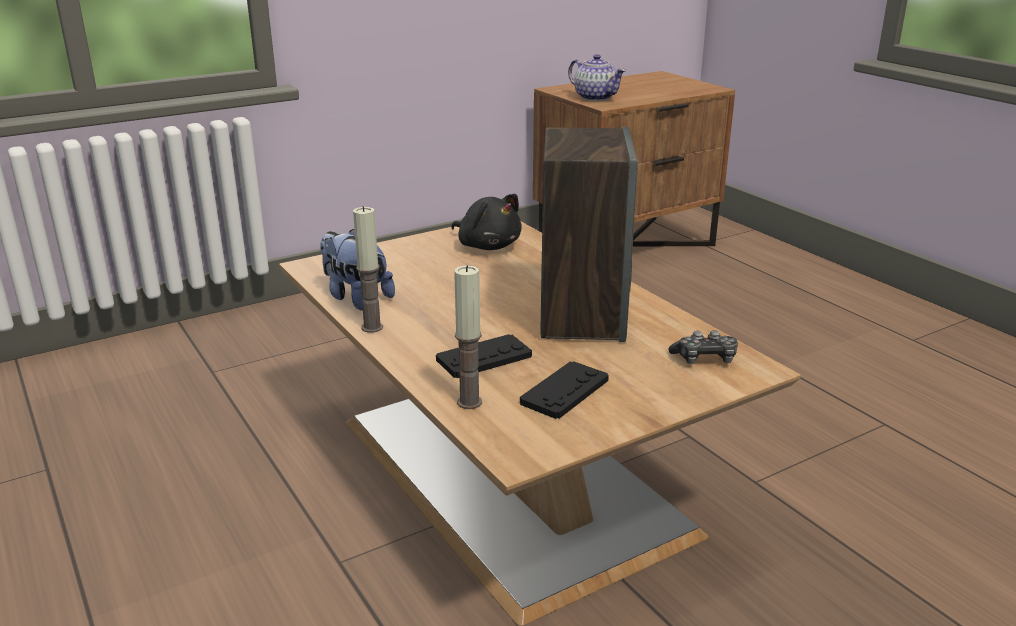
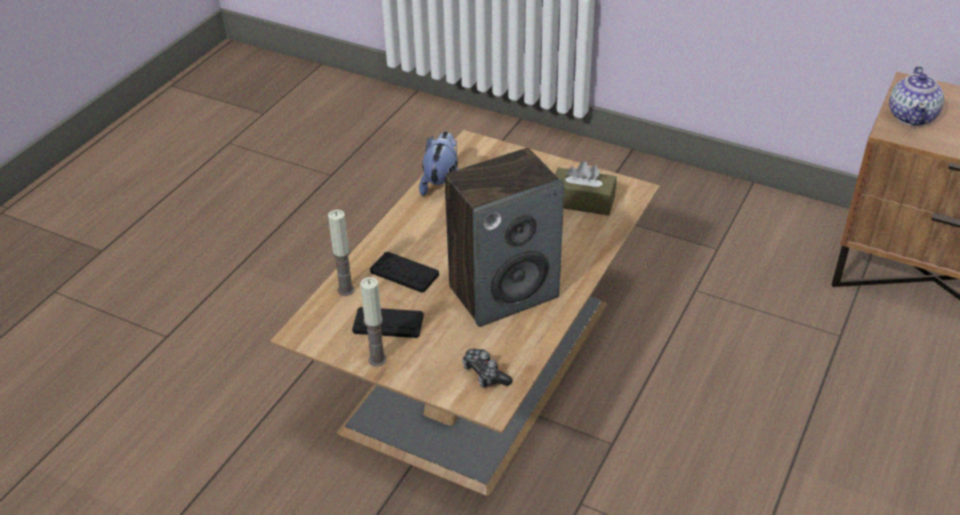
camera: 60 degrees right, 15 degrees up
candle [353,206,383,333] -> candle moved to [360,277,387,366]
black plush toy [451,194,522,250] -> brown tissue box [555,161,617,216]

